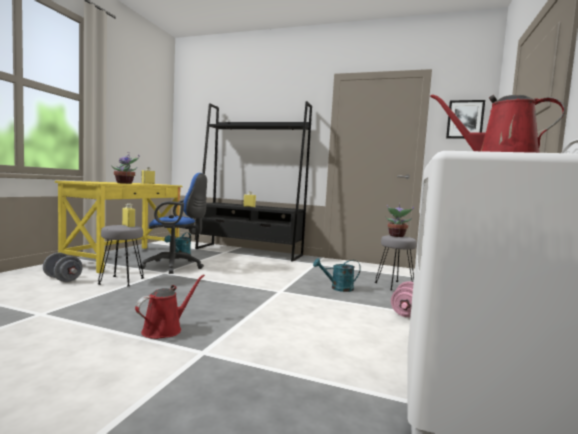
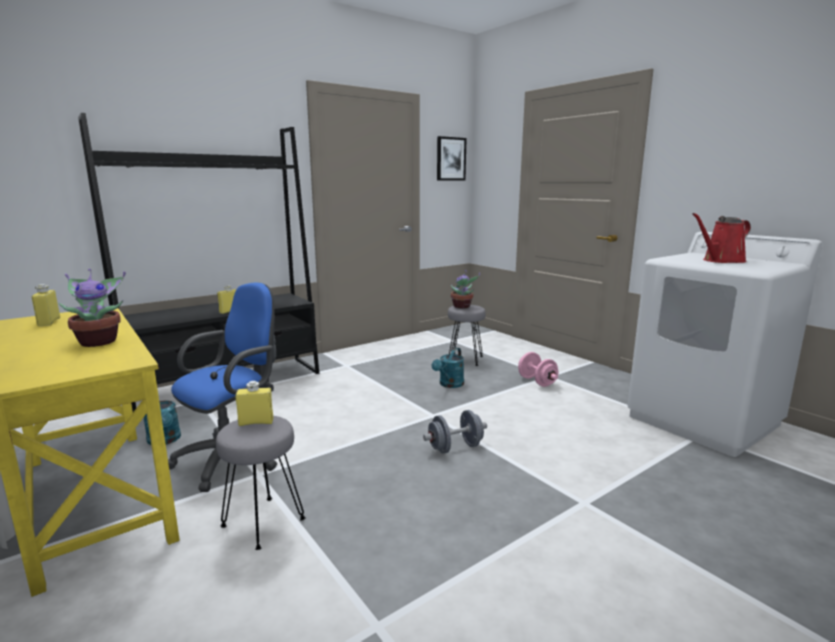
camera: 55 degrees left, 10 degrees up
grey dumbbell [43,253,83,282] -> grey dumbbell moved to [423,410,487,454]
red watering can [135,274,205,339] -> none

